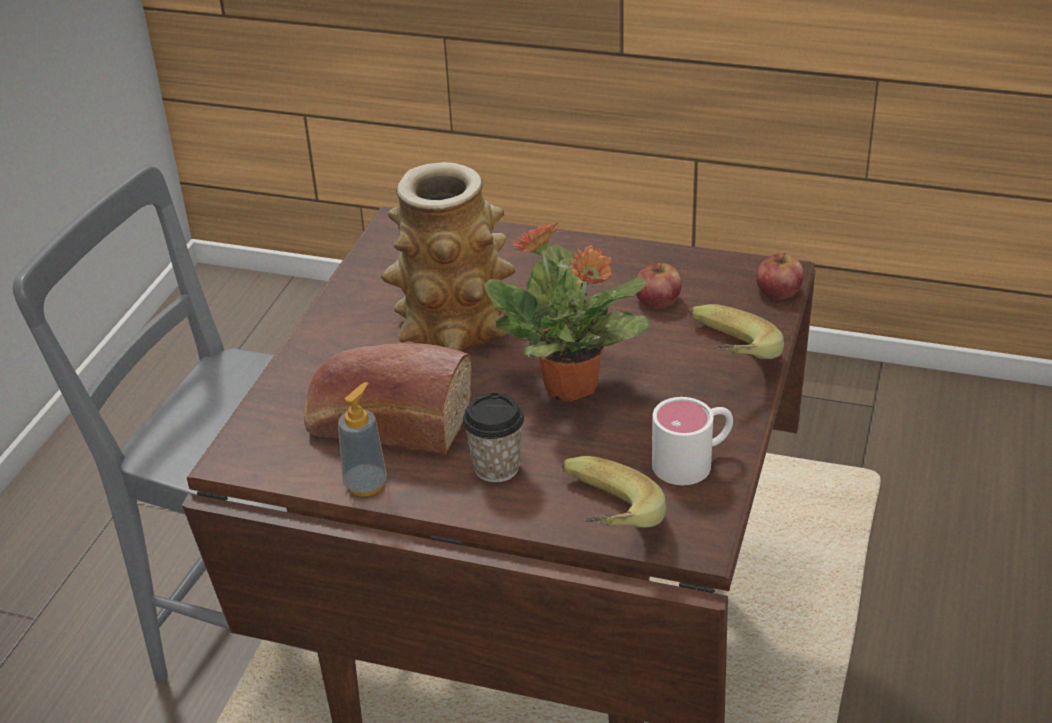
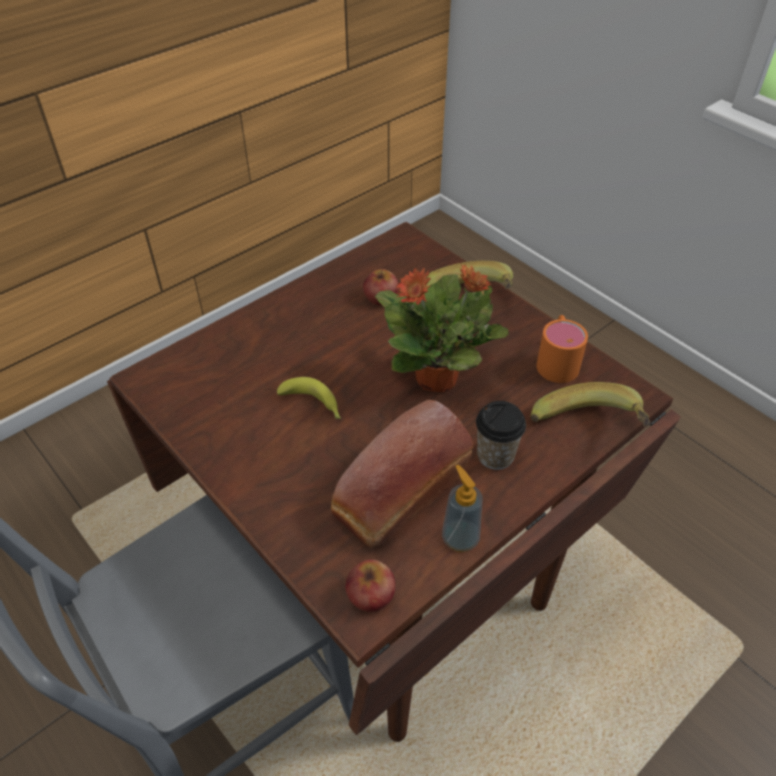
camera: 60 degrees left, 10 degrees up
vase [381,162,515,351] -> banana [277,377,341,419]
white mug [652,397,733,485] -> orange mug [536,315,588,383]
apple [756,252,804,299] -> apple moved to [346,559,396,612]

